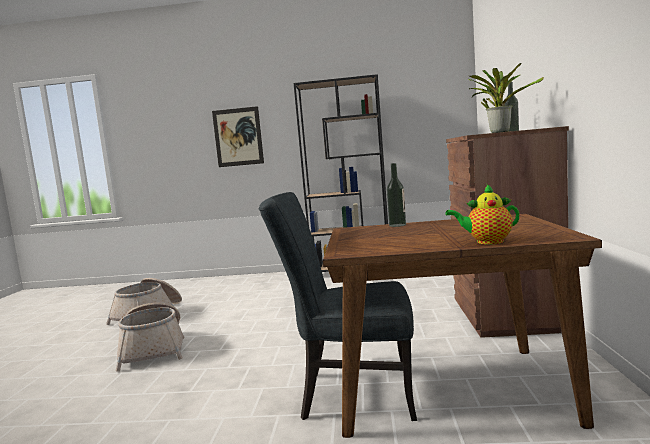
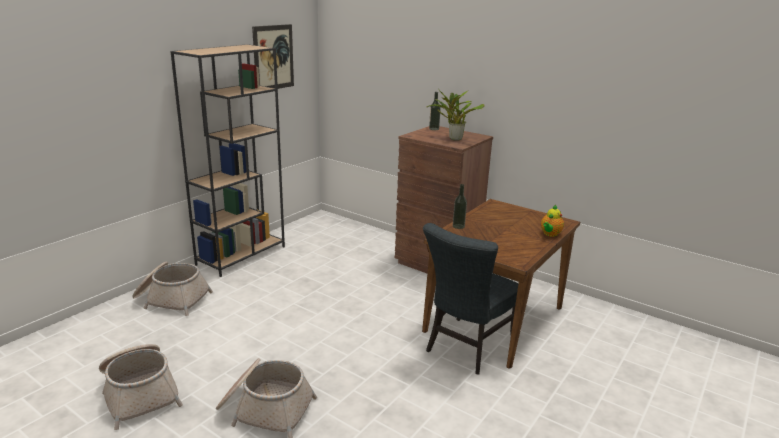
camera: 60 degrees left, 15 degrees up
picture [212,106,264,167] -> picture moved to [252,24,294,89]
none -> basket [132,262,213,316]

